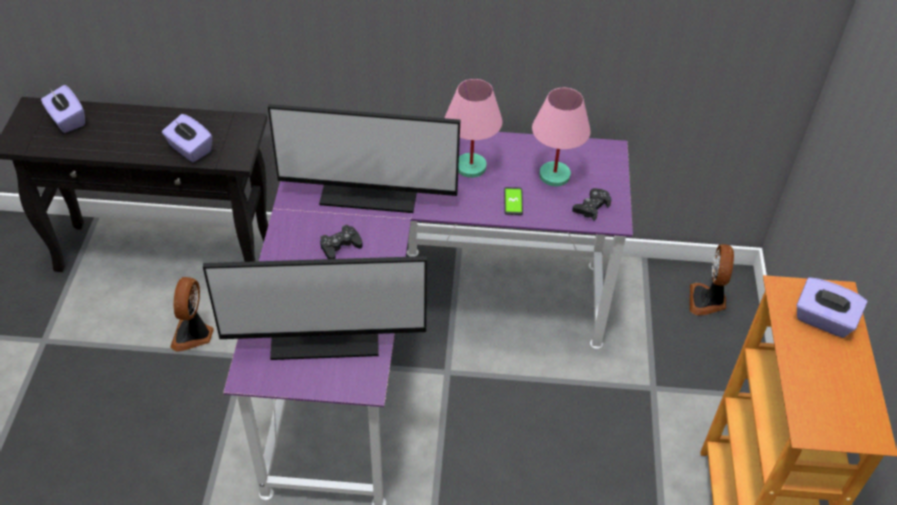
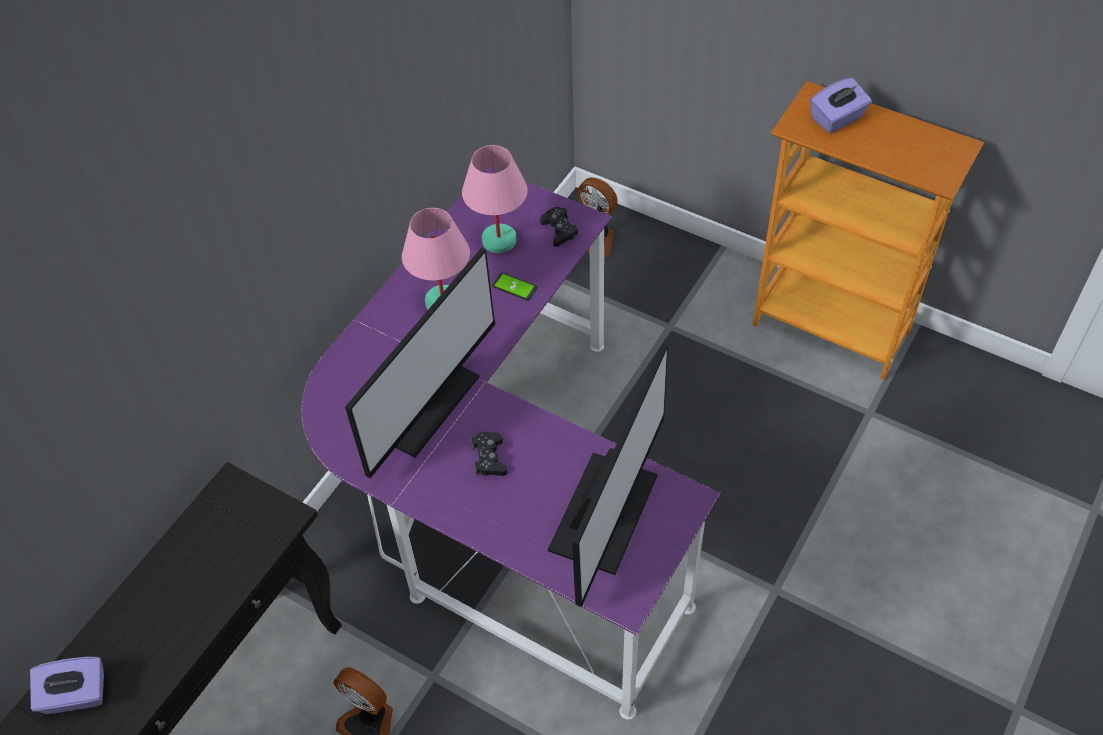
camera: 60 degrees left, 5 degrees up
purple tissue box [162,114,212,162] -> none

